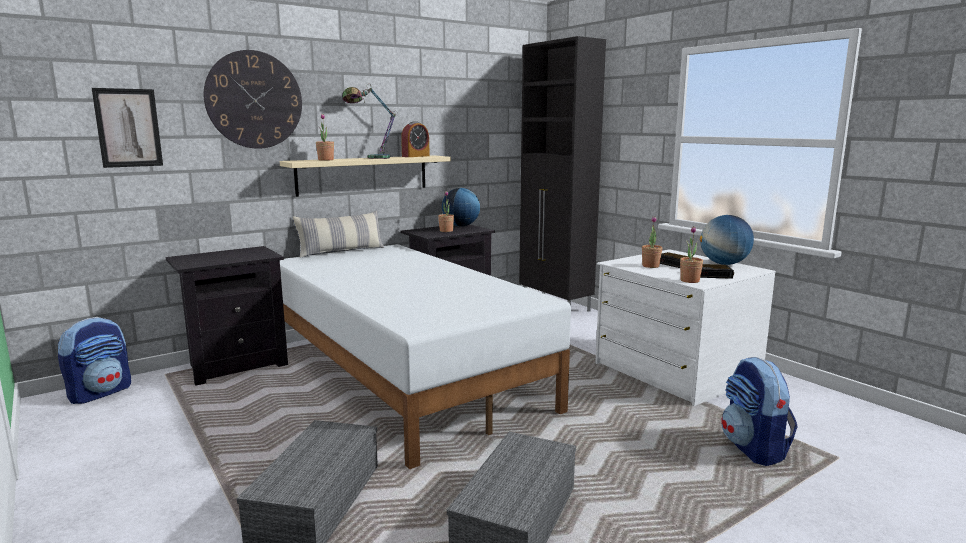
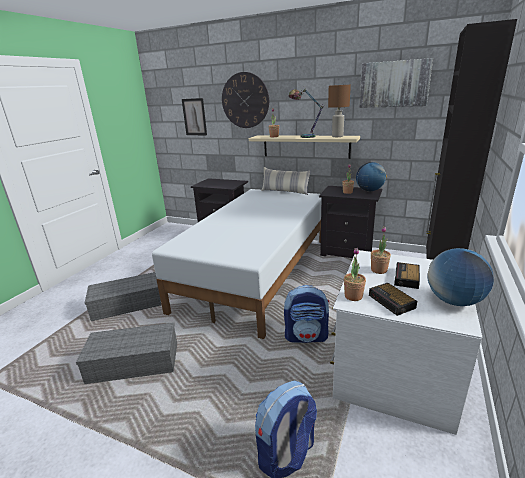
camera: 60 degrees right, 10 degrees up
backpack [58,317,131,404] -> backpack moved to [284,285,330,343]
alarm clock [401,121,430,157] -> brown table lamp [328,85,351,137]
none -> picture [359,58,433,108]

